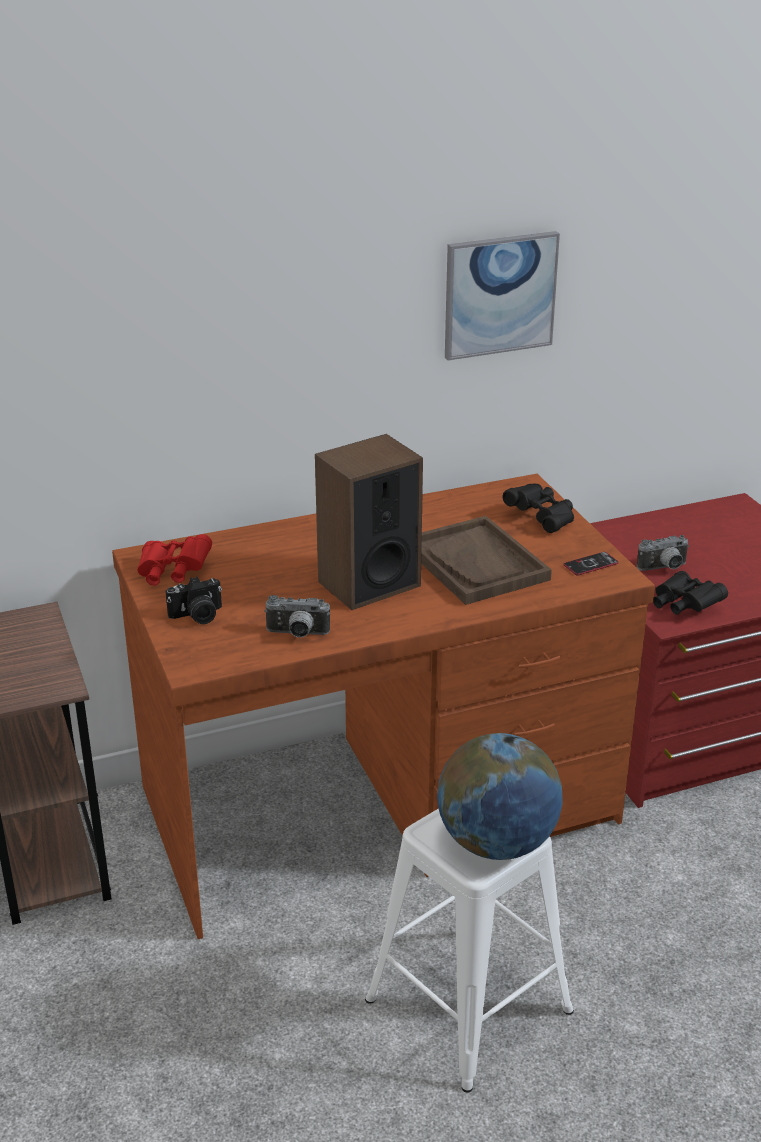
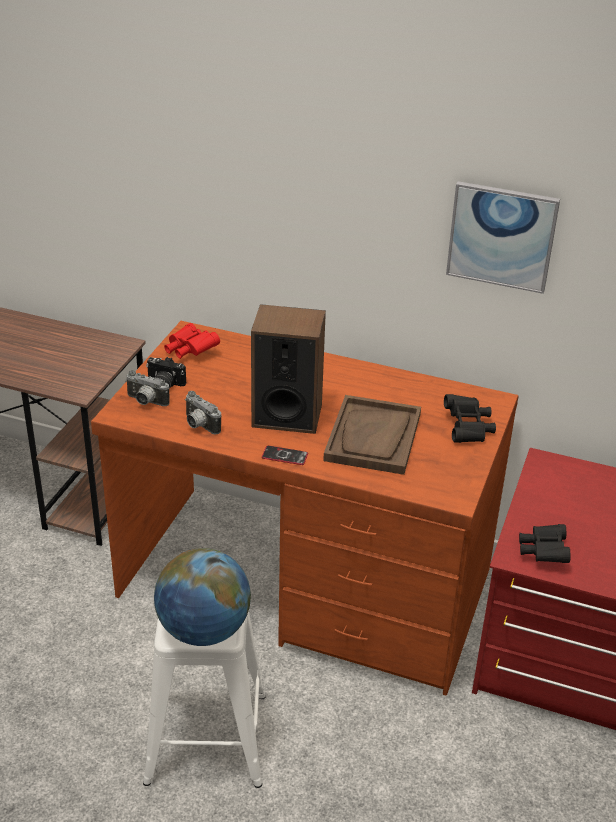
camera: 40 degrees right, 5 degrees up
phone [563,552,619,576] -> phone moved to [262,445,308,465]
camera [637,535,689,571] -> camera moved to [125,370,169,406]

